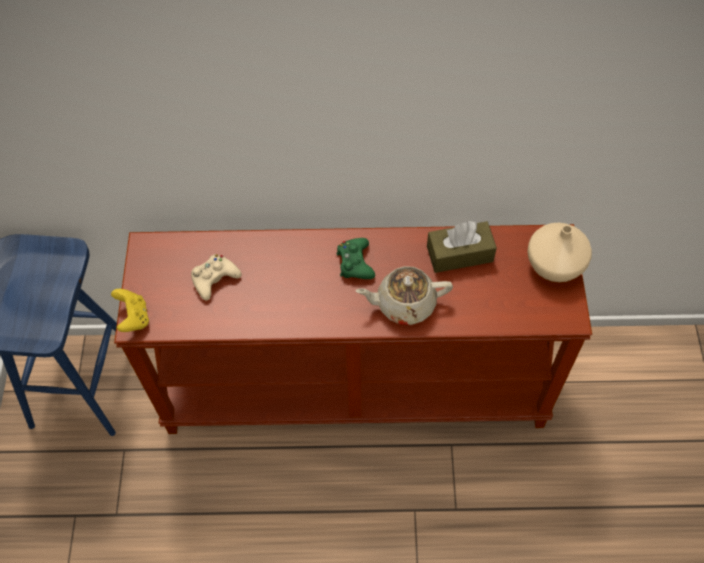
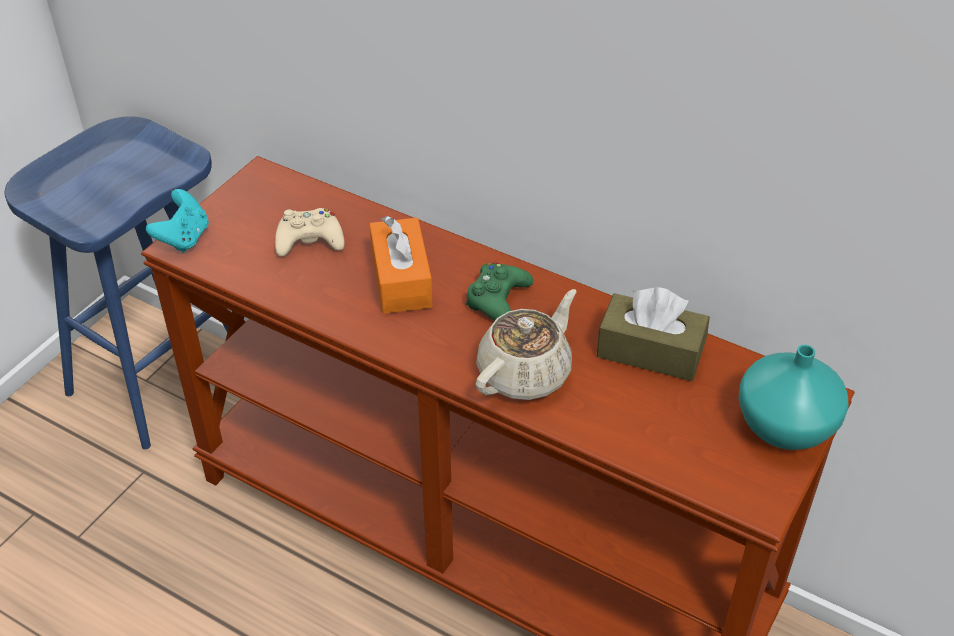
camera: 30 degrees right, 15 degrees down
yellow game controller [111,289,149,332] -> turquoise game controller [146,189,209,253]
beige teapot [356,266,453,325] -> beige teapot turned 105 degrees clockwise [476,289,576,400]
beige vase [527,223,592,282] -> turquoise vase [739,345,849,450]
none -> orange tissue box [370,216,433,314]

